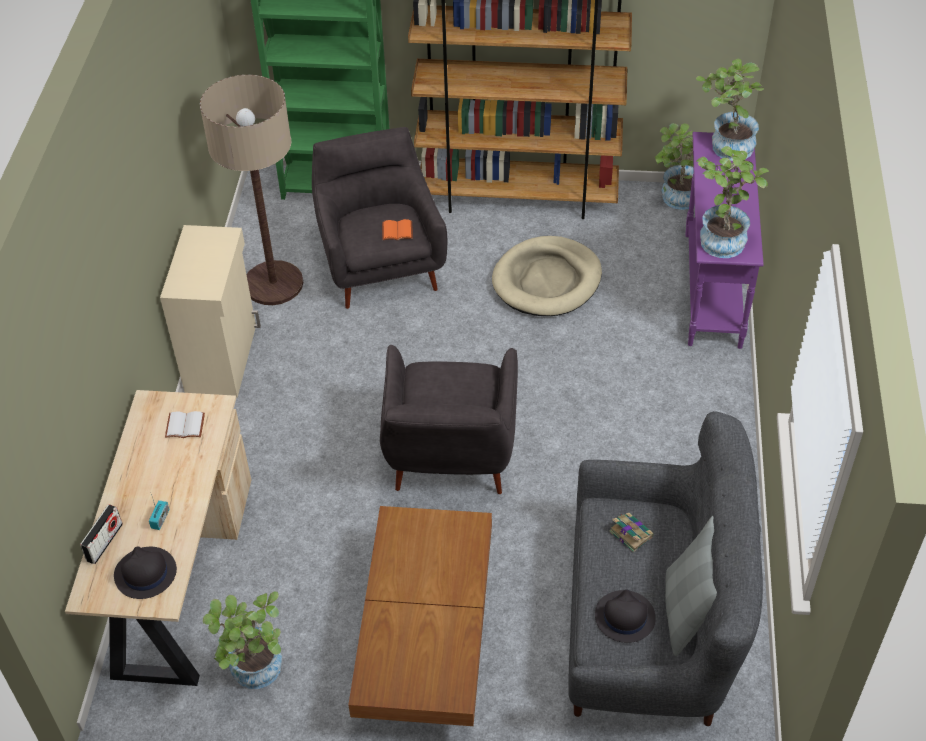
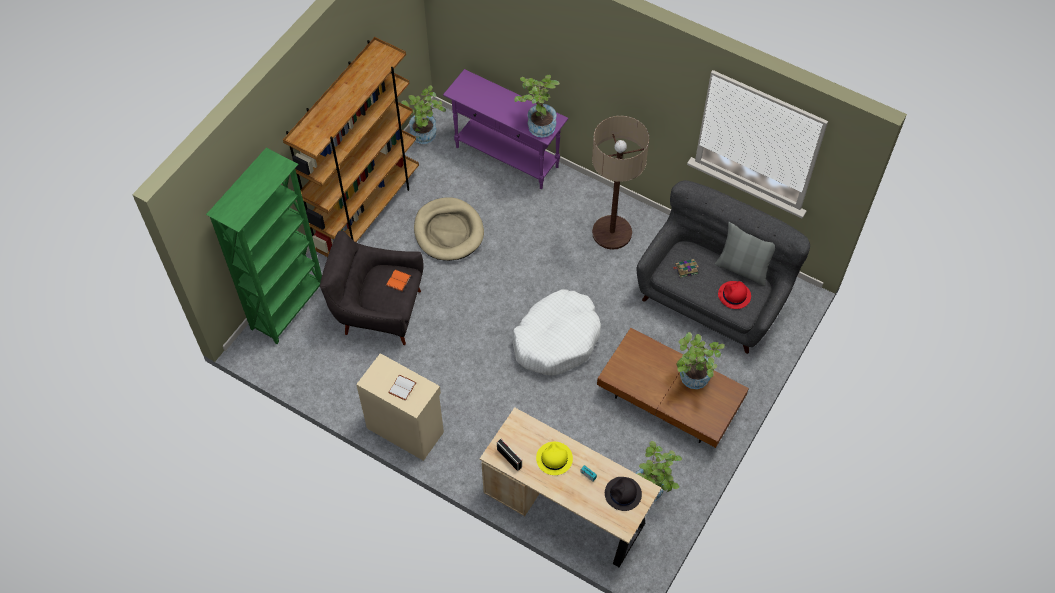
camera: 65 degrees left, 10 degrees up
radio [80,504,123,564] -> radio moved to [497,438,522,471]
white book [165,411,205,438] -> white book moved to [388,375,417,401]
floor lamp [200,75,303,305] -> floor lamp moved to [592,116,649,250]
grey armchair [380,345,518,494] -> white dog bed [513,289,601,375]
black hat [595,590,656,643] -> red hat [718,281,751,309]
potted plant [696,59,764,161] -> potted plant moved to [676,332,725,389]
none -> yellow hat [536,442,573,475]

